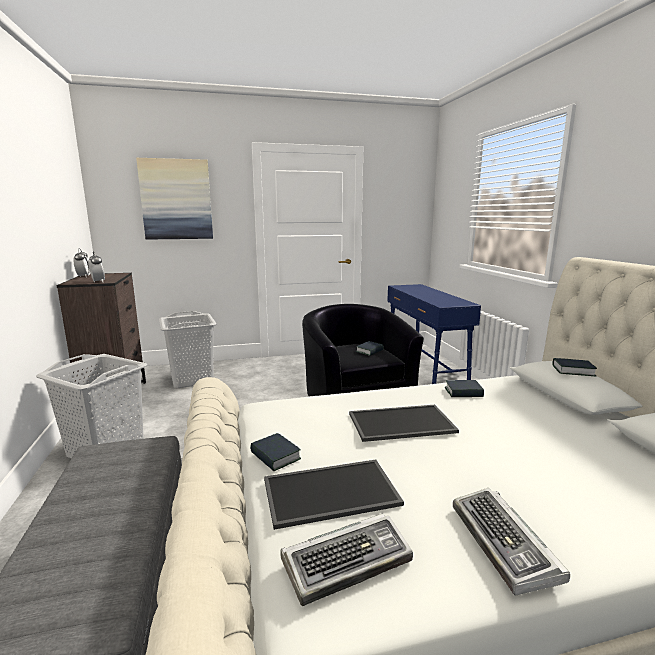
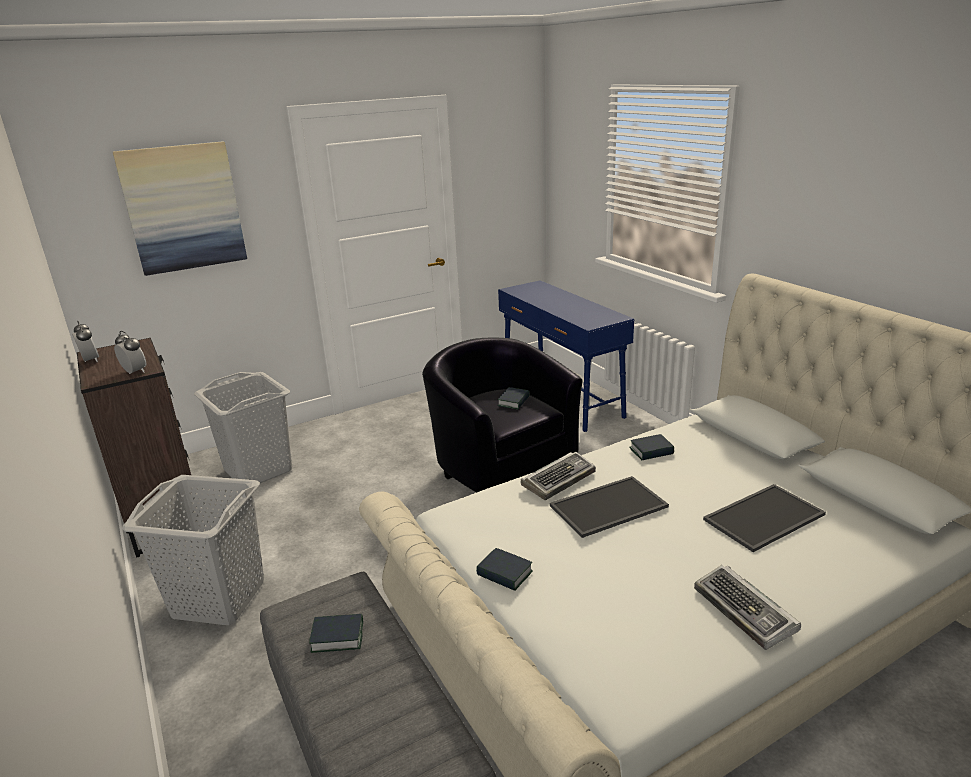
camera: 15 degrees left, 10 degrees up
tray [264,459,404,530] -> tray moved to [703,484,826,552]
keyboard [280,514,413,606] -> keyboard moved to [521,452,596,500]
book [552,358,597,377] -> book moved to [309,614,363,653]

